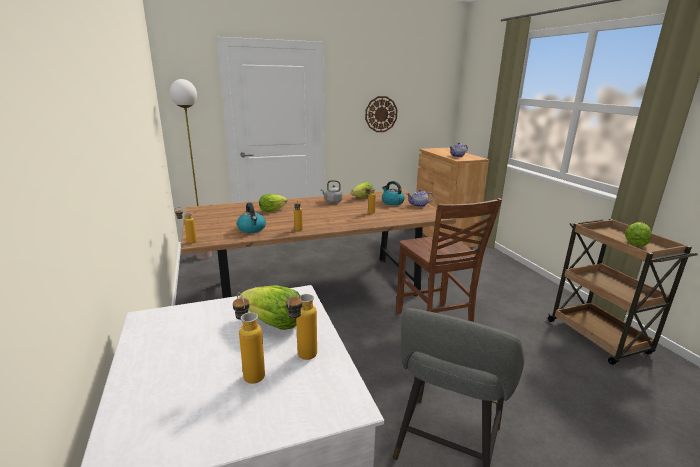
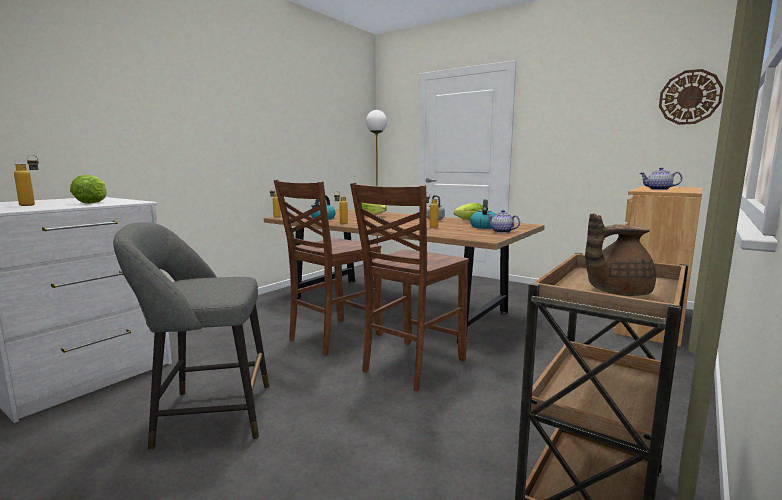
camera: 55 degrees right, 10 degrees down
bottle [286,291,317,360] -> none
wall clock [365,96,397,132] -> wall clock moved to [659,69,723,125]
lettuce [625,222,651,246] -> brown teapot [585,213,656,296]
none -> brown chair [274,180,383,356]

